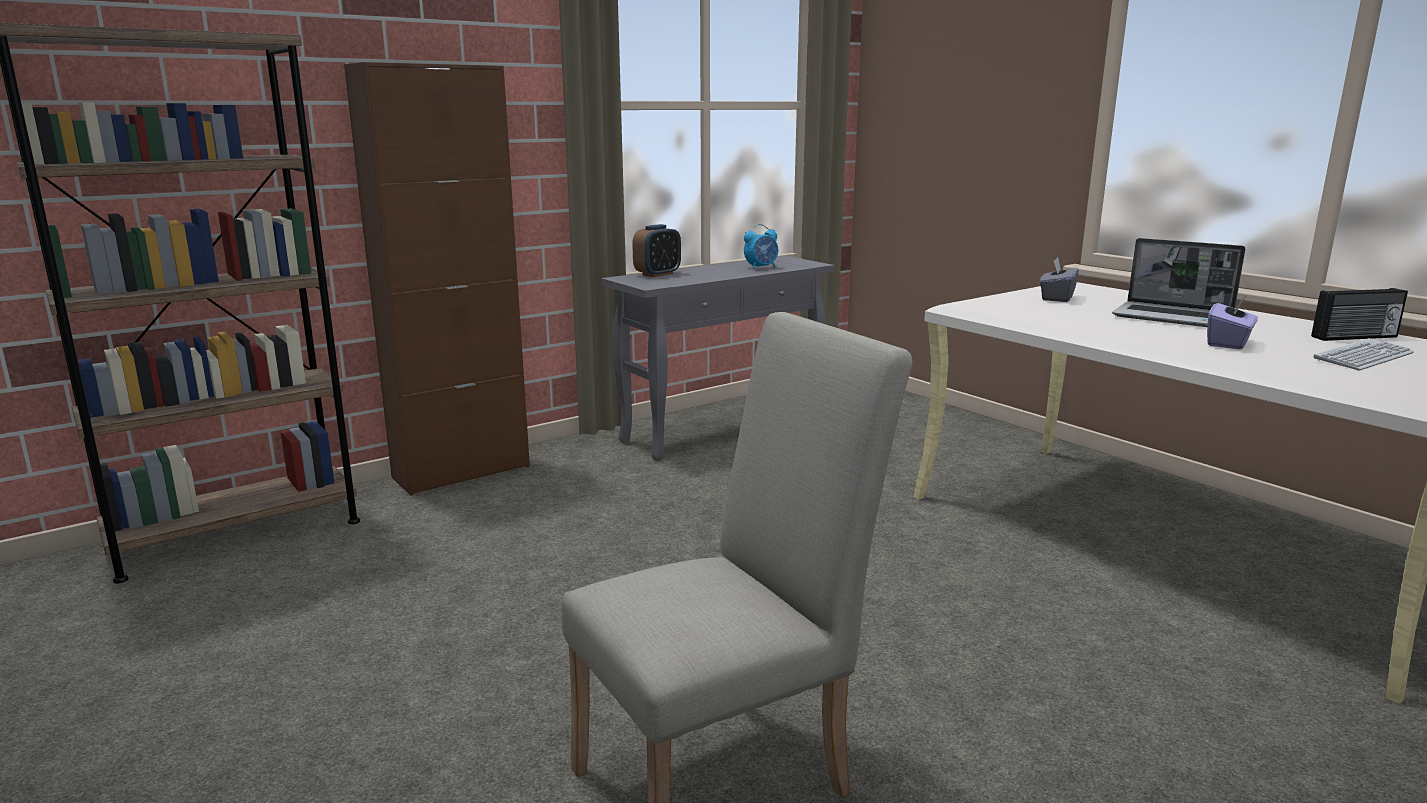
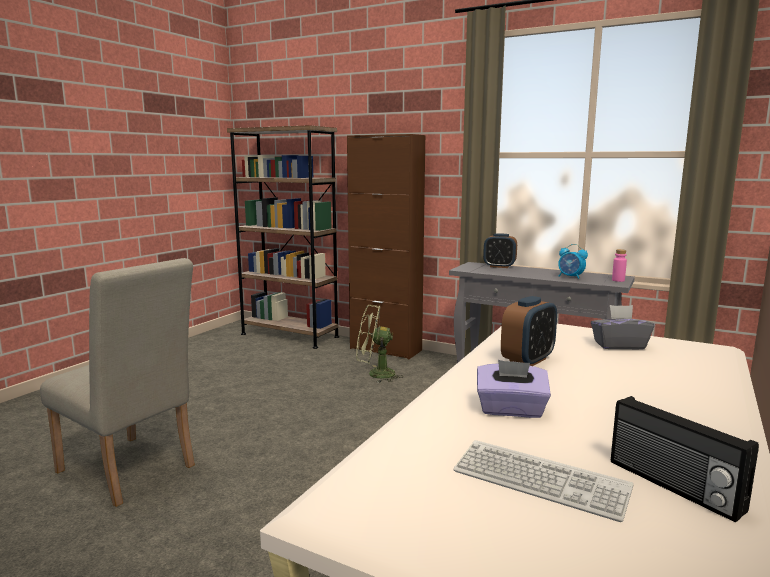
camera: 65 degrees right, 5 degrees down
laptop [1112,238,1245,327] -> none
none -> green fan [356,305,402,383]
none -> alarm clock [501,296,557,366]
none -> pink bottle [612,249,627,282]

